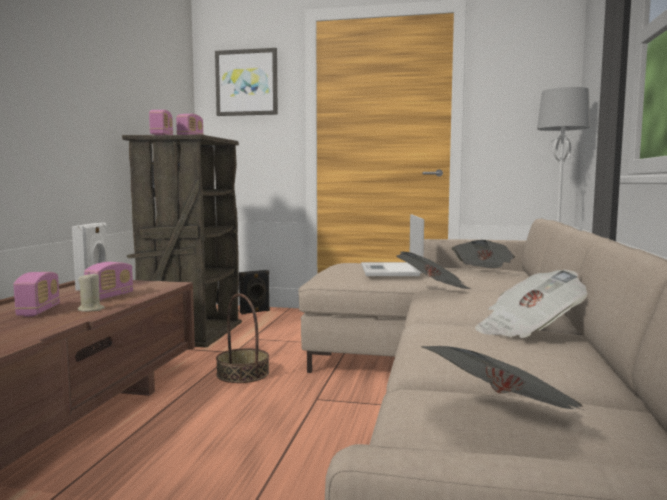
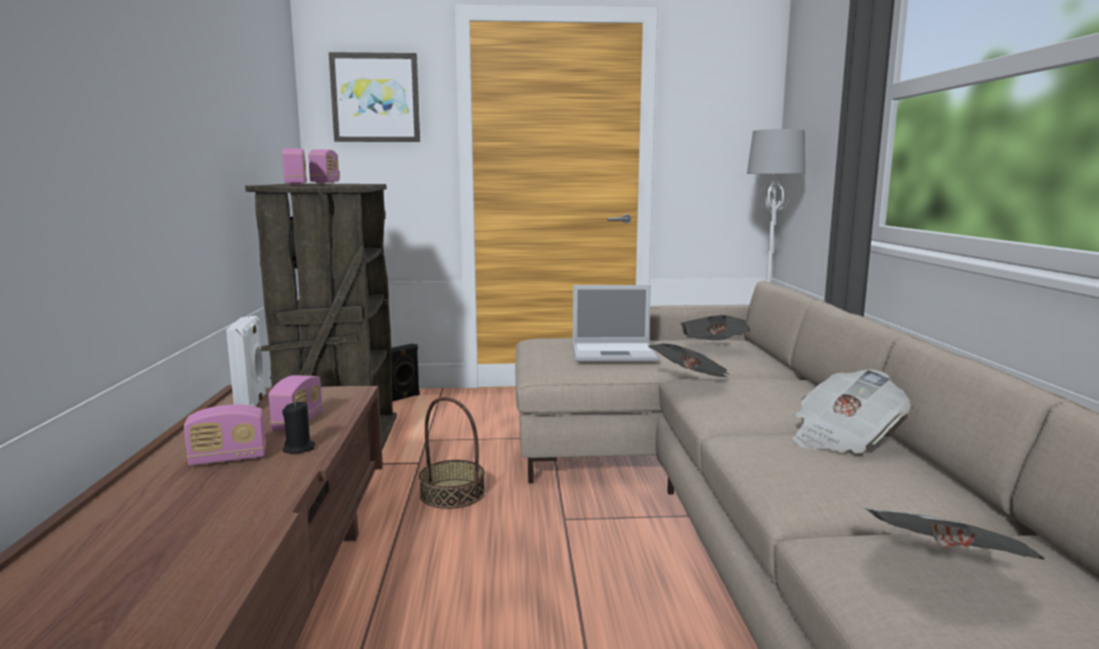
camera: 15 degrees left, 5 degrees up
radio [13,272,60,317] -> radio turned 90 degrees clockwise [184,405,266,466]
beige candle [78,273,105,312] -> black candle [282,401,315,454]
laptop [361,214,424,276] -> laptop turned 75 degrees counterclockwise [573,285,658,361]

